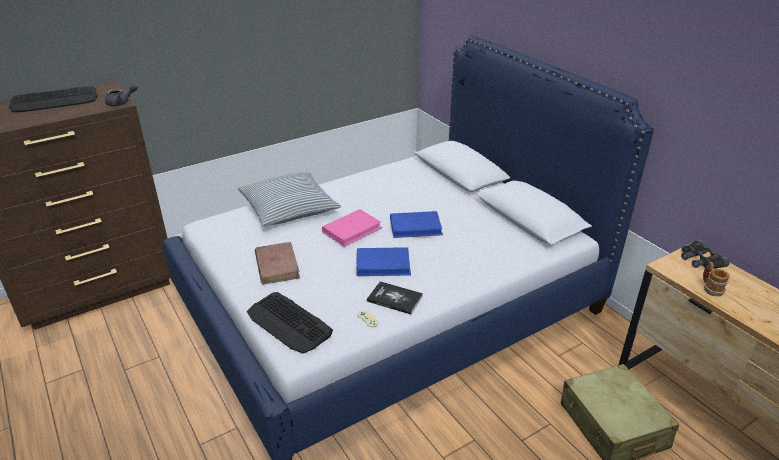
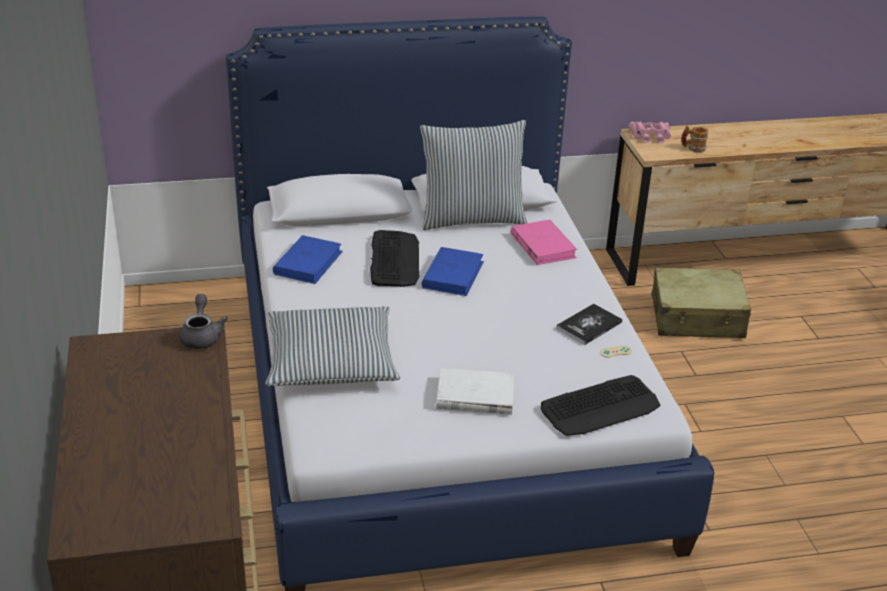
camera: 70 degrees left, 0 degrees up
keyboard [9,86,98,112] -> keyboard moved to [370,230,420,287]
brown book [255,242,300,285] -> white book [436,368,514,415]
pink book [322,209,382,247] -> pink book moved to [510,220,577,265]
blue book [356,247,411,276] -> blue book moved to [273,235,343,284]
black binoculars [681,240,729,269] -> pink binoculars [629,121,671,143]
none -> pillow [420,120,527,230]

